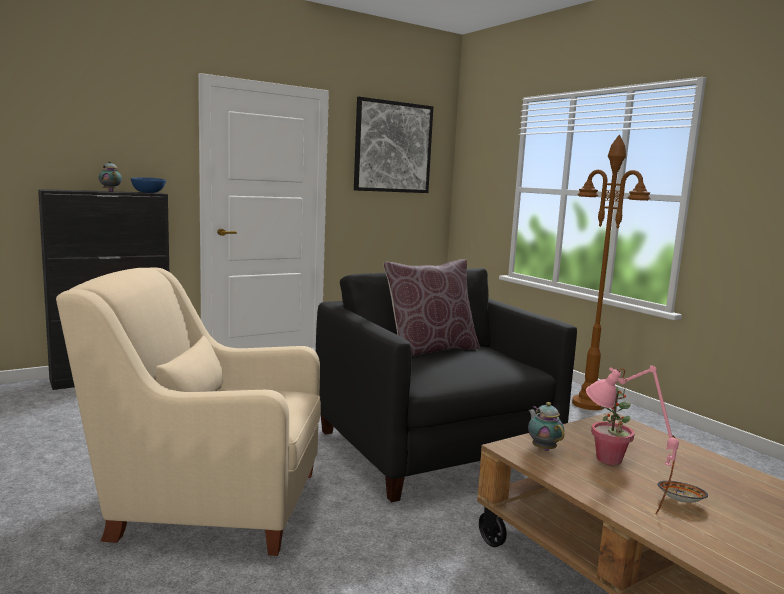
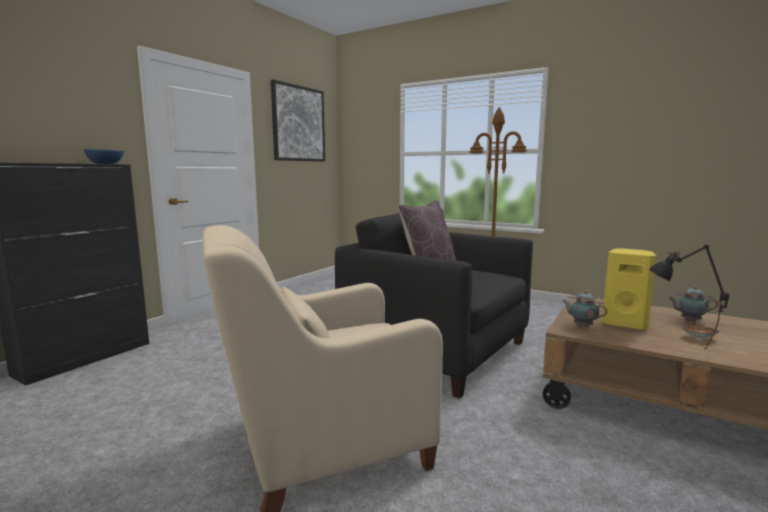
camera: 25 degrees left, 0 degrees up
teapot [99,161,122,192] -> teapot moved to [668,286,718,321]
pink table lamp [586,365,679,515] -> black table lamp [649,244,729,350]
potted plant [591,386,634,465] -> yellow speaker [602,249,657,330]

